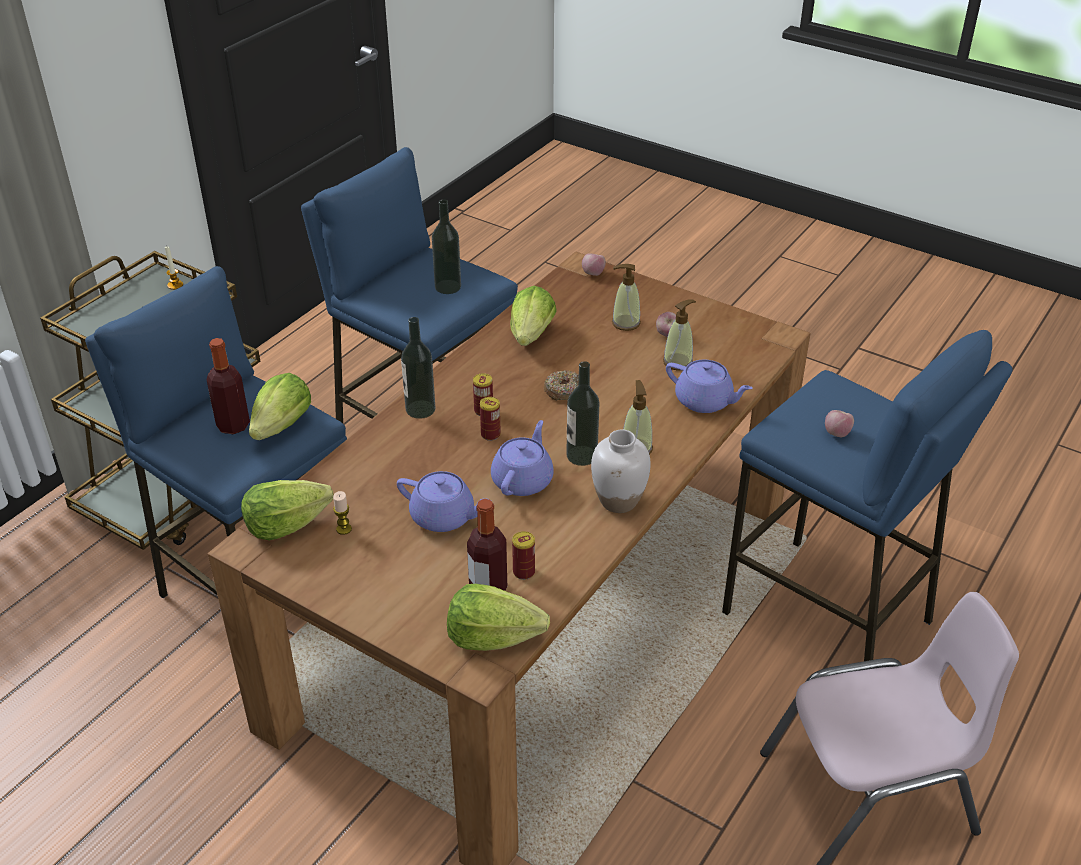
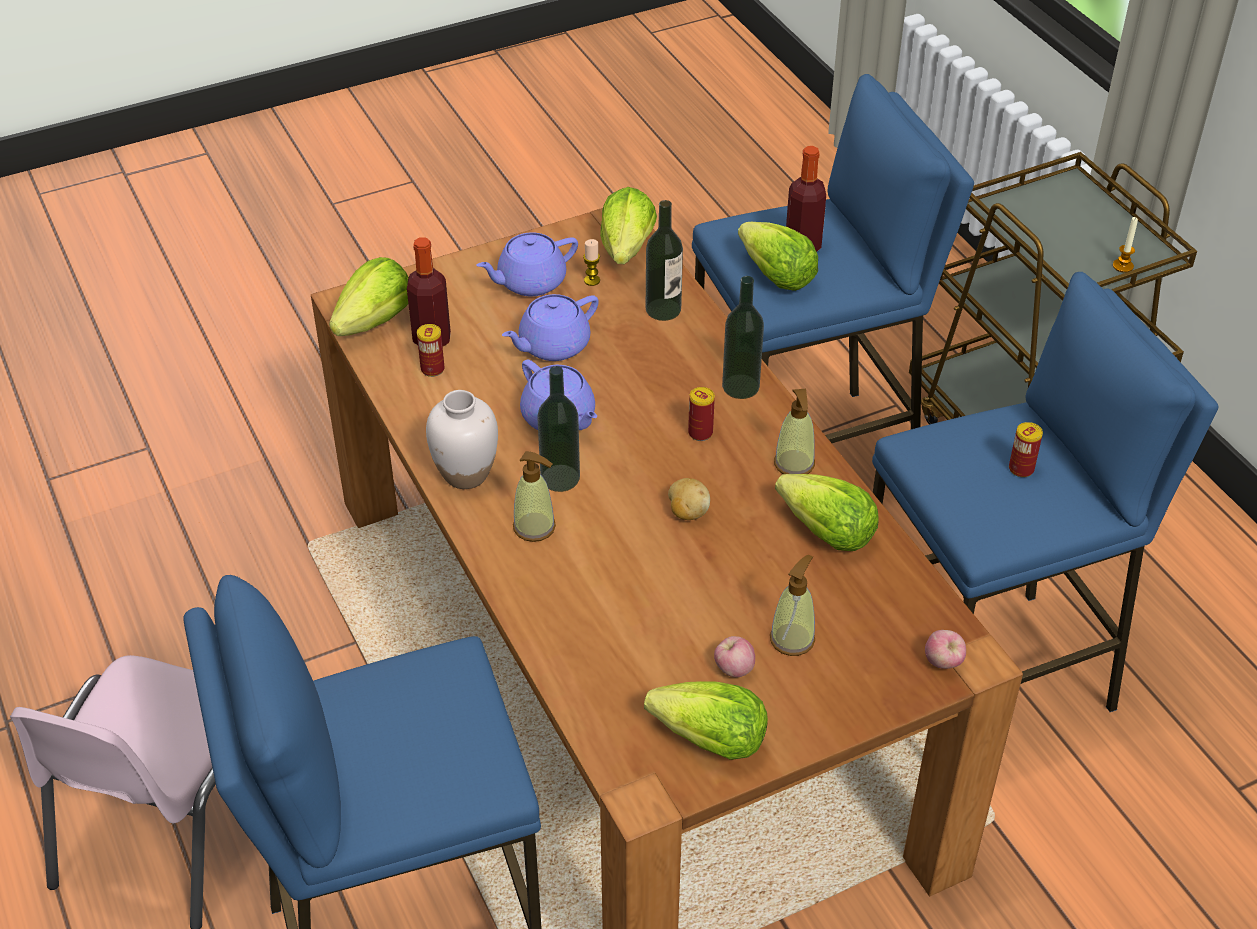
camera: 120 degrees right, 5 degrees up
bottle [432,199,461,294] -> bottle moved to [646,200,683,321]
can [480,397,501,441] -> can moved to [1009,422,1043,478]
donut [544,371,579,401] -> potato [668,478,710,520]
soap dispenser [663,299,696,370] -> soap dispenser moved to [774,389,815,474]
purple teapot [666,360,753,413] -> purple teapot moved to [476,232,578,296]
apple [825,410,854,437] -> none
none -> lettuce [644,681,768,760]

